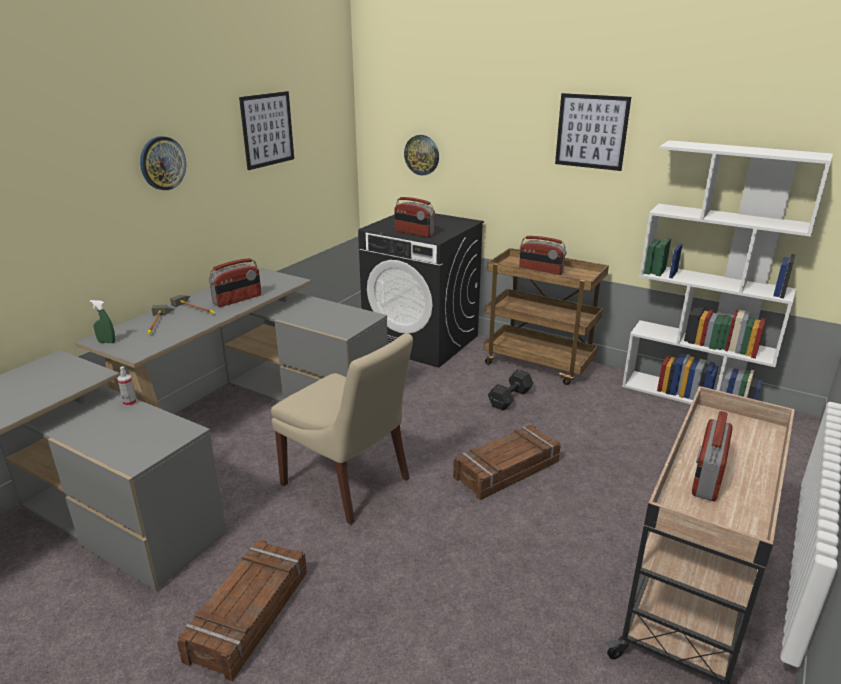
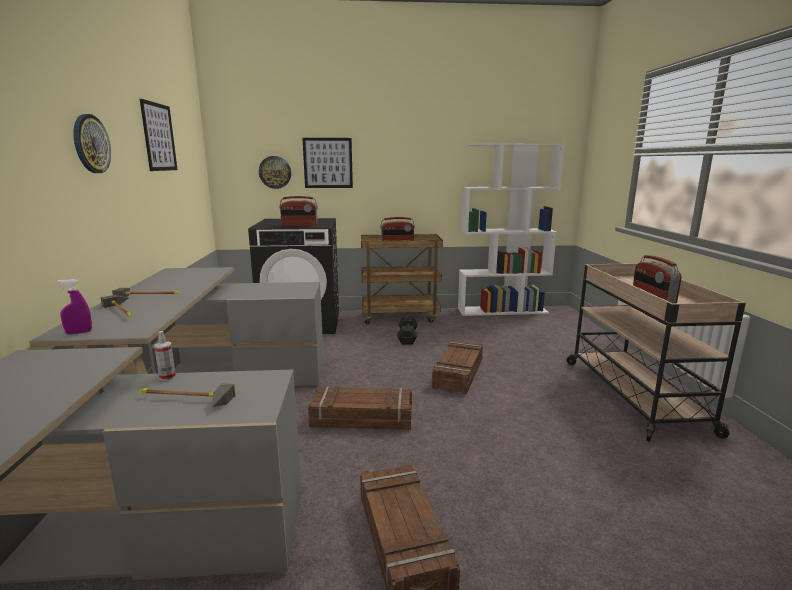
camera: 35 degrees left, 10 degrees down
green spray bottle [90,300,116,343] -> purple spray bottle [57,279,92,334]
radio [209,258,261,307] -> none
beige chair [271,333,413,525] -> crate [308,386,412,430]
picture [555,93,631,171] -> picture moved to [302,138,353,188]
none -> hammer [139,383,235,407]

